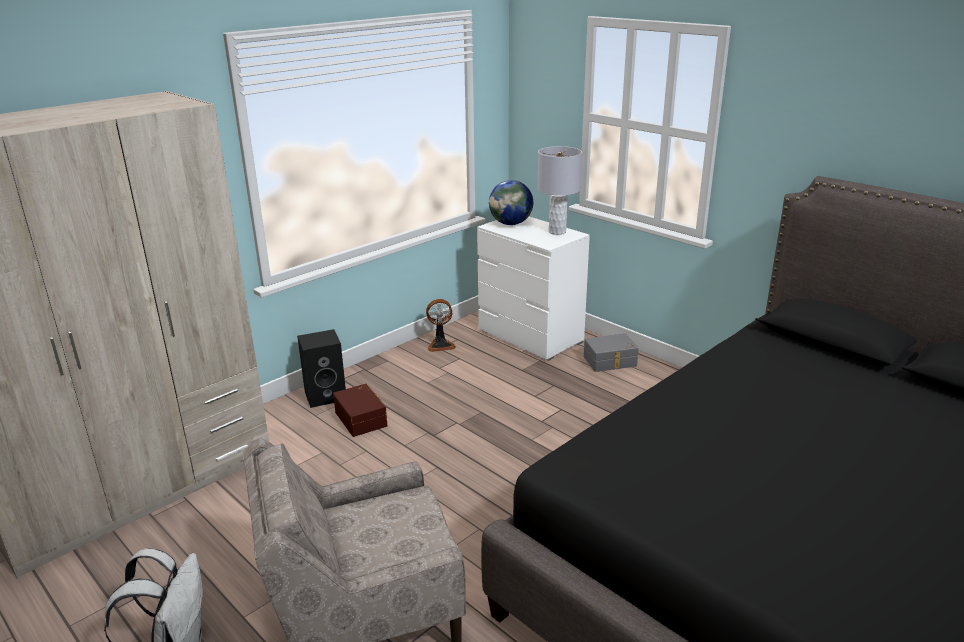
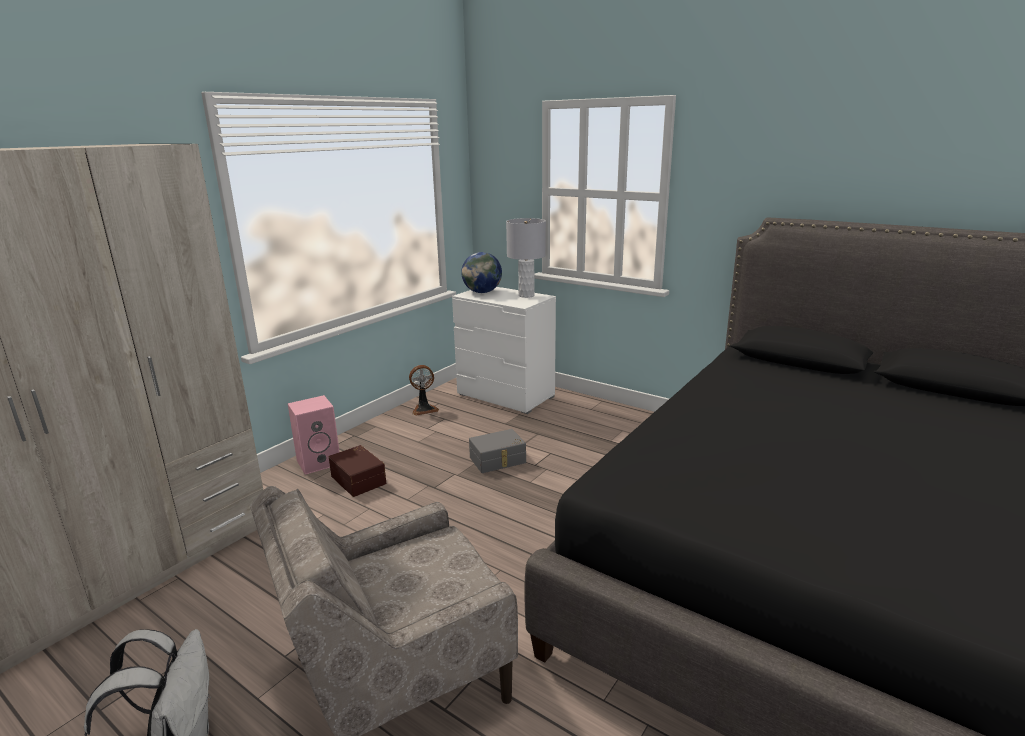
camera: 10 degrees left, 5 degrees down
black speaker [297,329,346,408] -> pink speaker [287,395,340,475]
grey storage box [584,333,639,372] -> grey storage box moved to [469,429,526,473]

